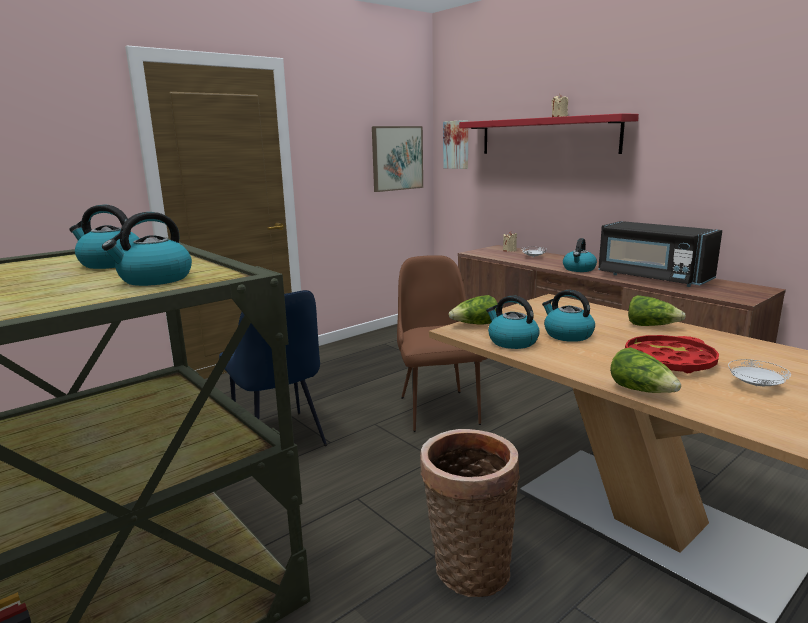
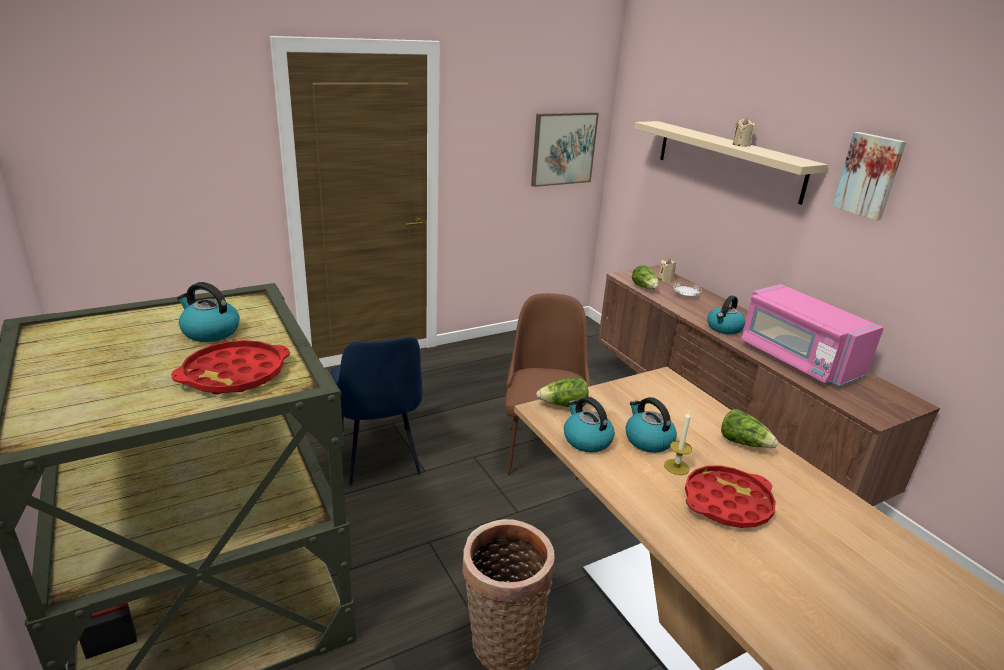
camera: 10 degrees right, 10 degrees up
kettle [102,212,192,286] -> red tray [171,340,290,395]
picture [443,120,468,169] -> picture moved to [832,132,906,220]
red shelf [459,113,639,154] -> beige shelf [634,121,828,205]
black microwave [598,221,722,287] -> pink microwave [741,284,884,386]
lettuce [610,347,681,393] -> lettuce moved to [632,265,658,289]
white plate [728,359,791,386] -> none
none -> candle [664,411,692,475]

